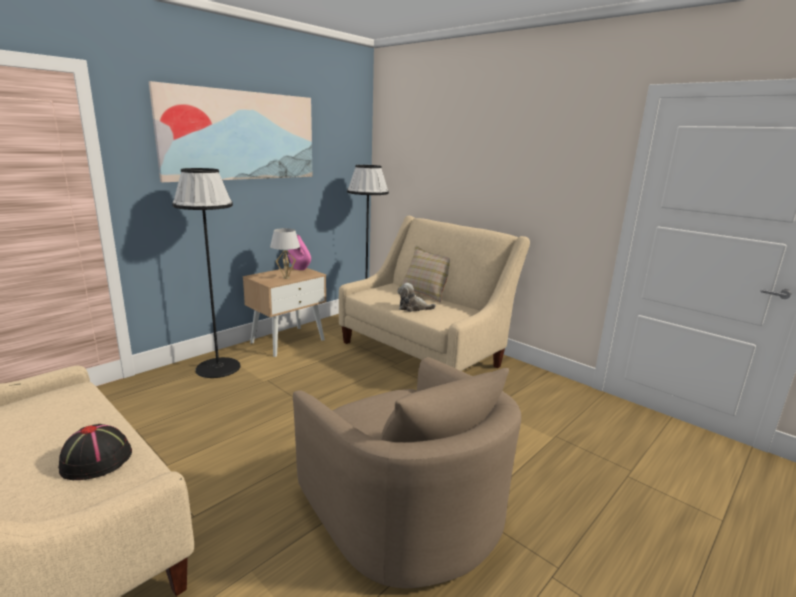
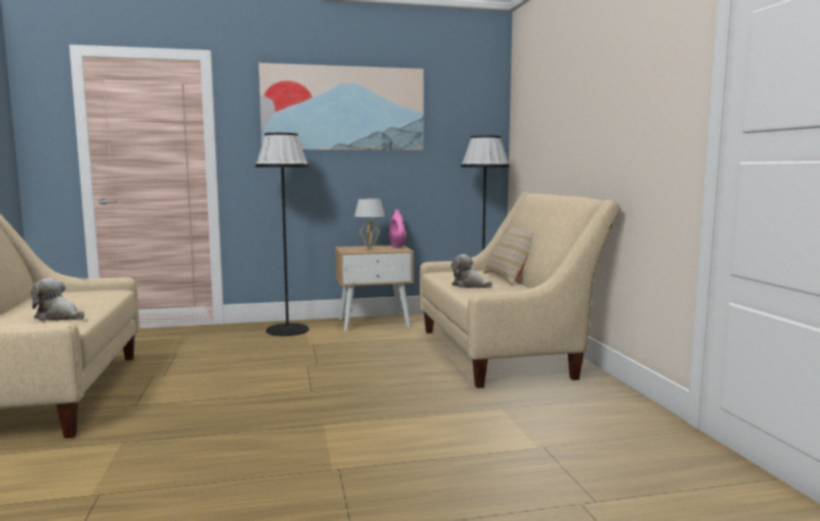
camera: 35 degrees right, 10 degrees down
black hat [58,424,132,480] -> plush toy [31,278,84,321]
beige armchair [293,357,521,589] -> none

